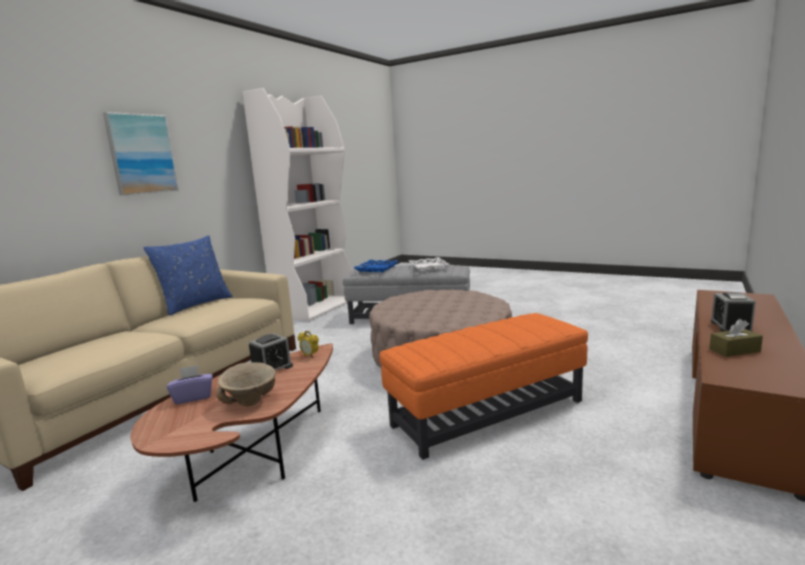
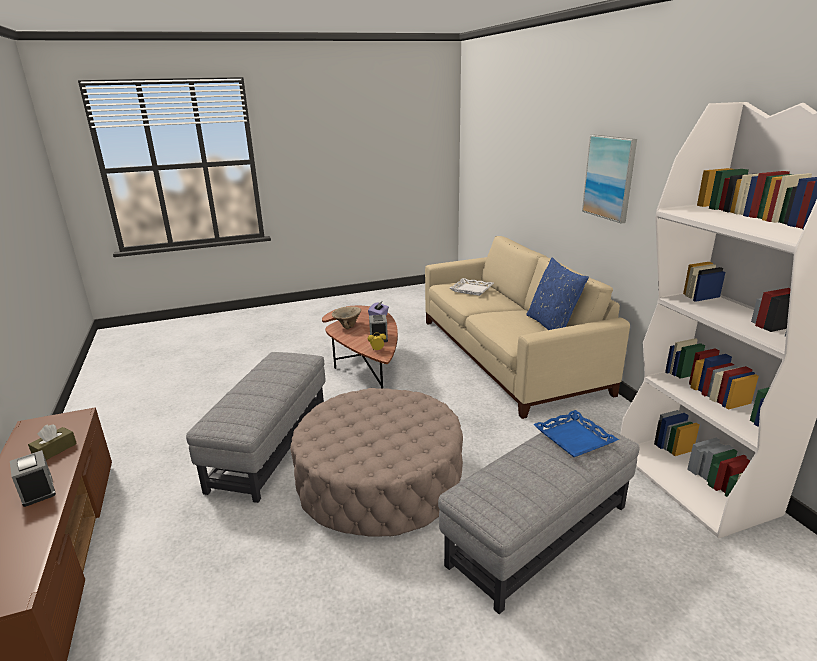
camera: 130 degrees right, 10 degrees up
orange ottoman [379,313,588,460] -> grey ottoman [186,352,326,503]
white tray [409,257,450,271] -> white tray moved to [450,278,494,296]

